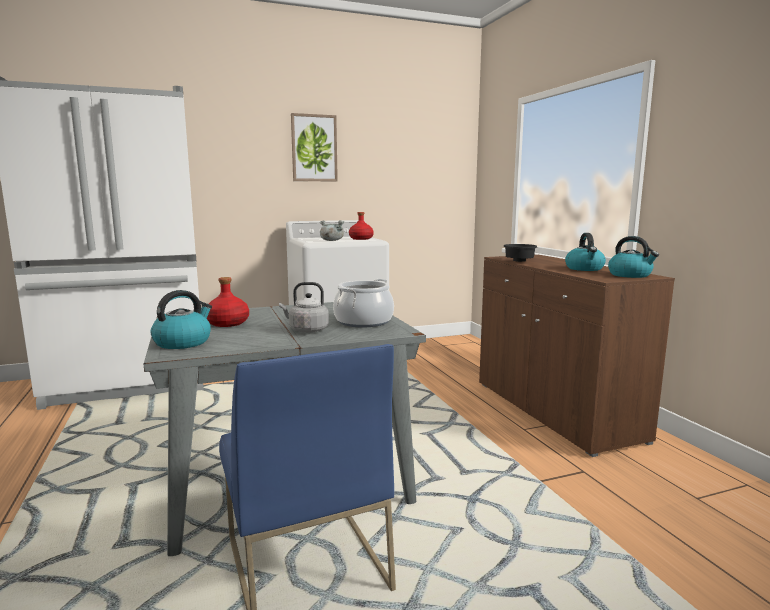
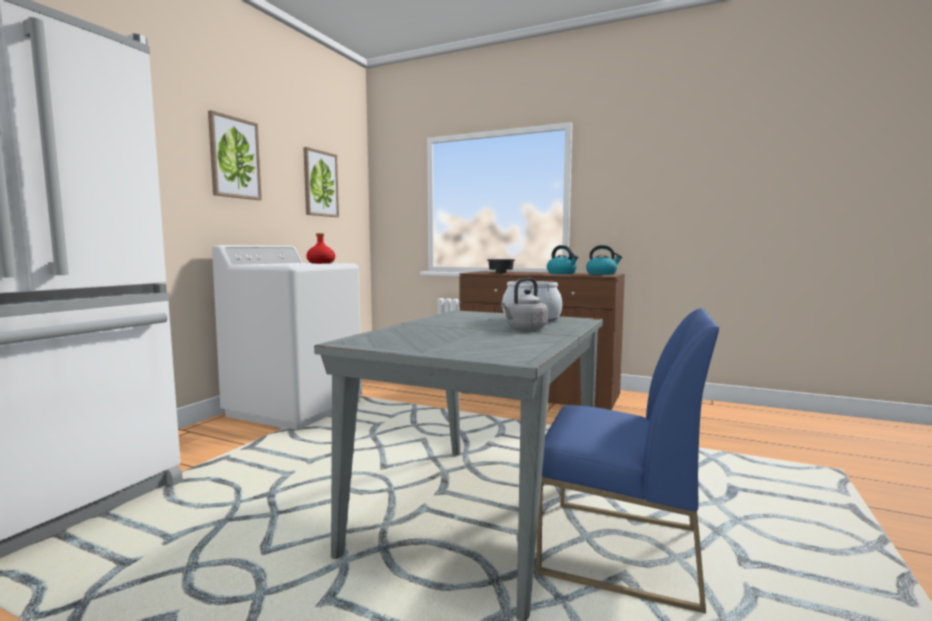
camera: 45 degrees left, 5 degrees down
kettle [151,290,212,349] -> none
red bottle [207,277,249,327] -> none
grey cooking pot [320,220,344,241] -> none
none -> picture [303,147,339,217]

